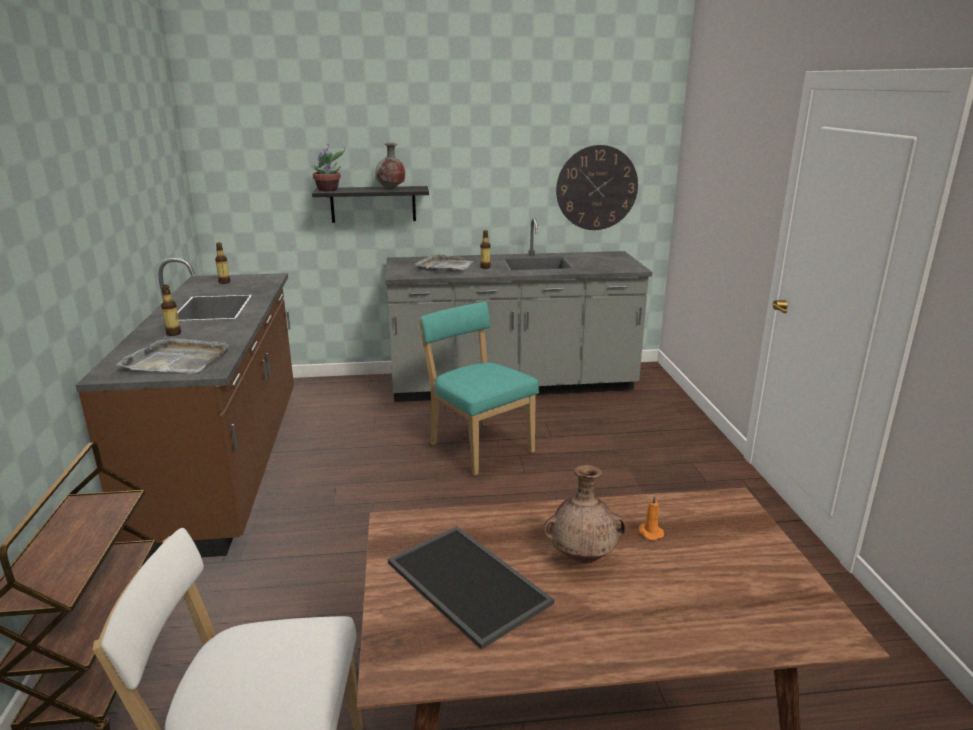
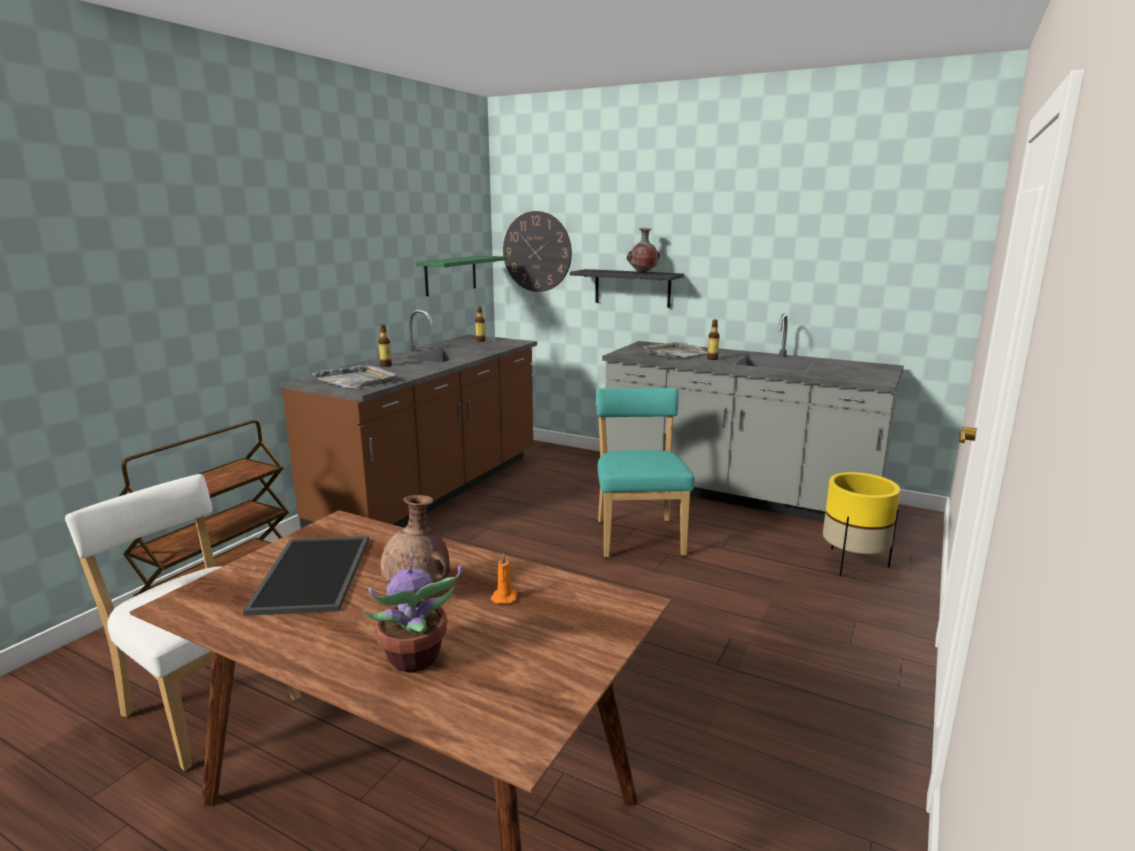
camera: 35 degrees right, 5 degrees down
potted plant [311,144,346,191] -> potted plant moved to [363,558,462,672]
wall clock [556,145,638,230] -> wall clock moved to [503,211,572,292]
none -> green shelf [416,256,507,296]
none -> yellow planter [823,472,900,577]

